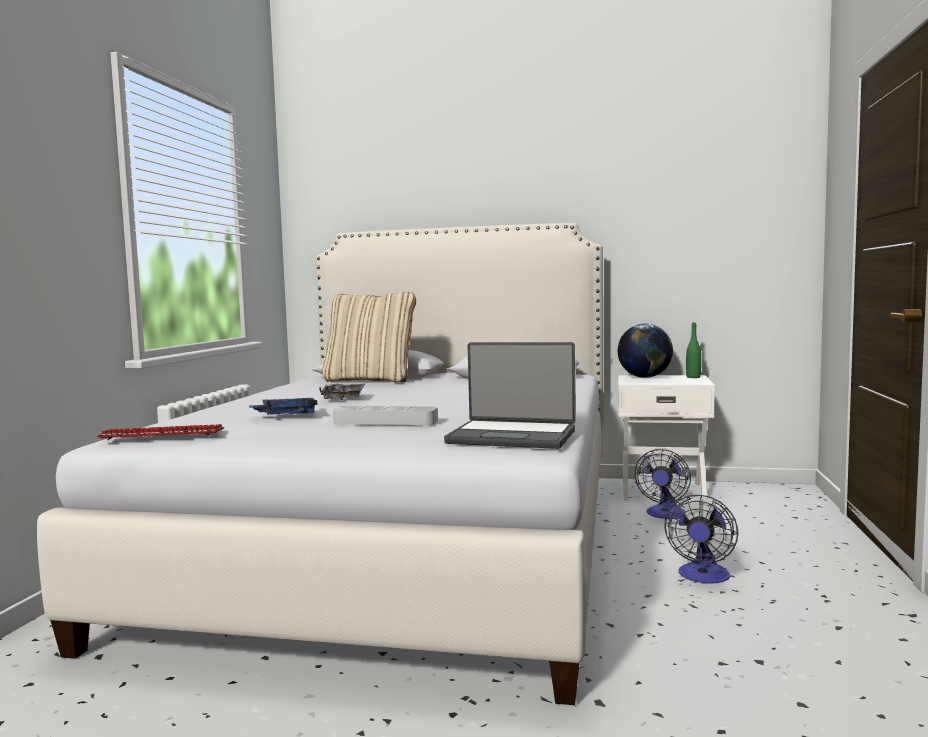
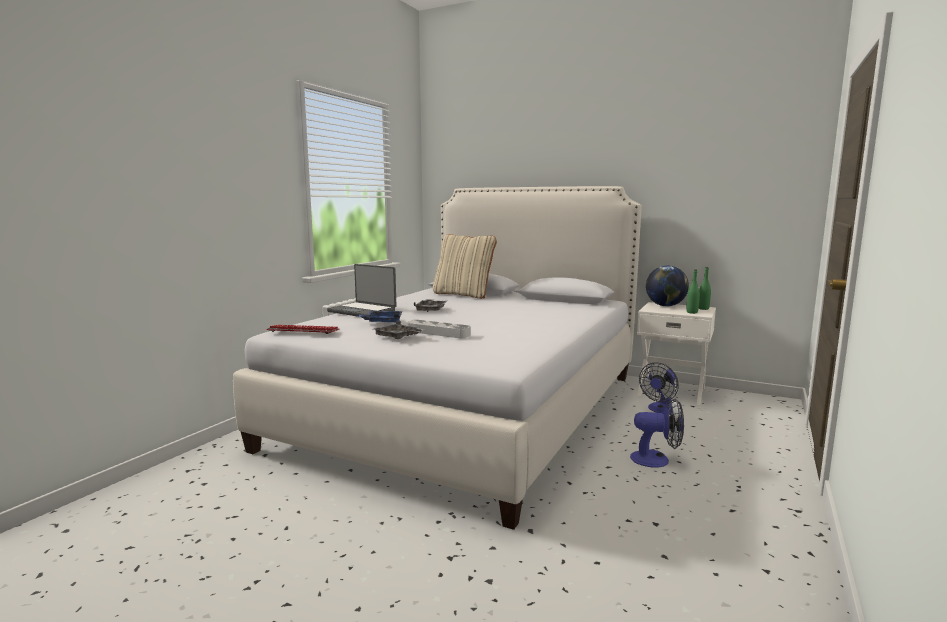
camera: 15 degrees right, 5 degrees up
laptop [444,342,576,449] -> laptop moved to [327,264,396,317]
fan [664,495,738,584] -> fan turned 120 degrees counterclockwise [630,399,684,468]
none -> grey tray [373,321,424,339]
none -> green bottle [686,270,700,314]

